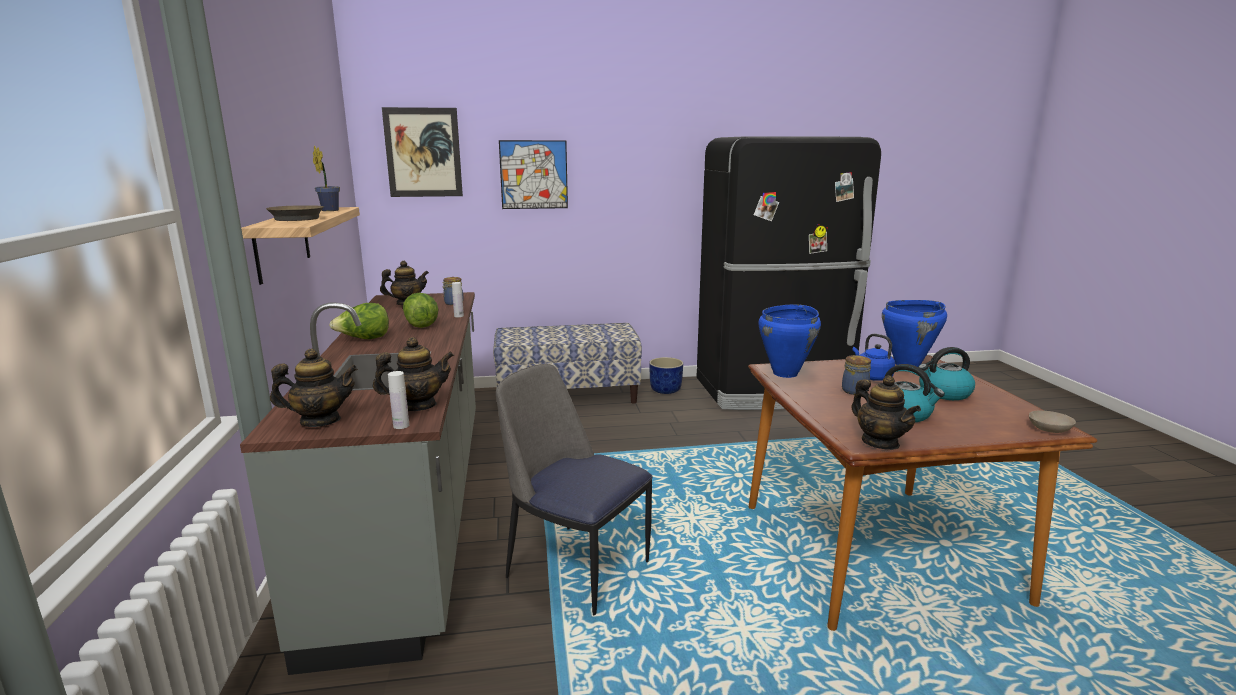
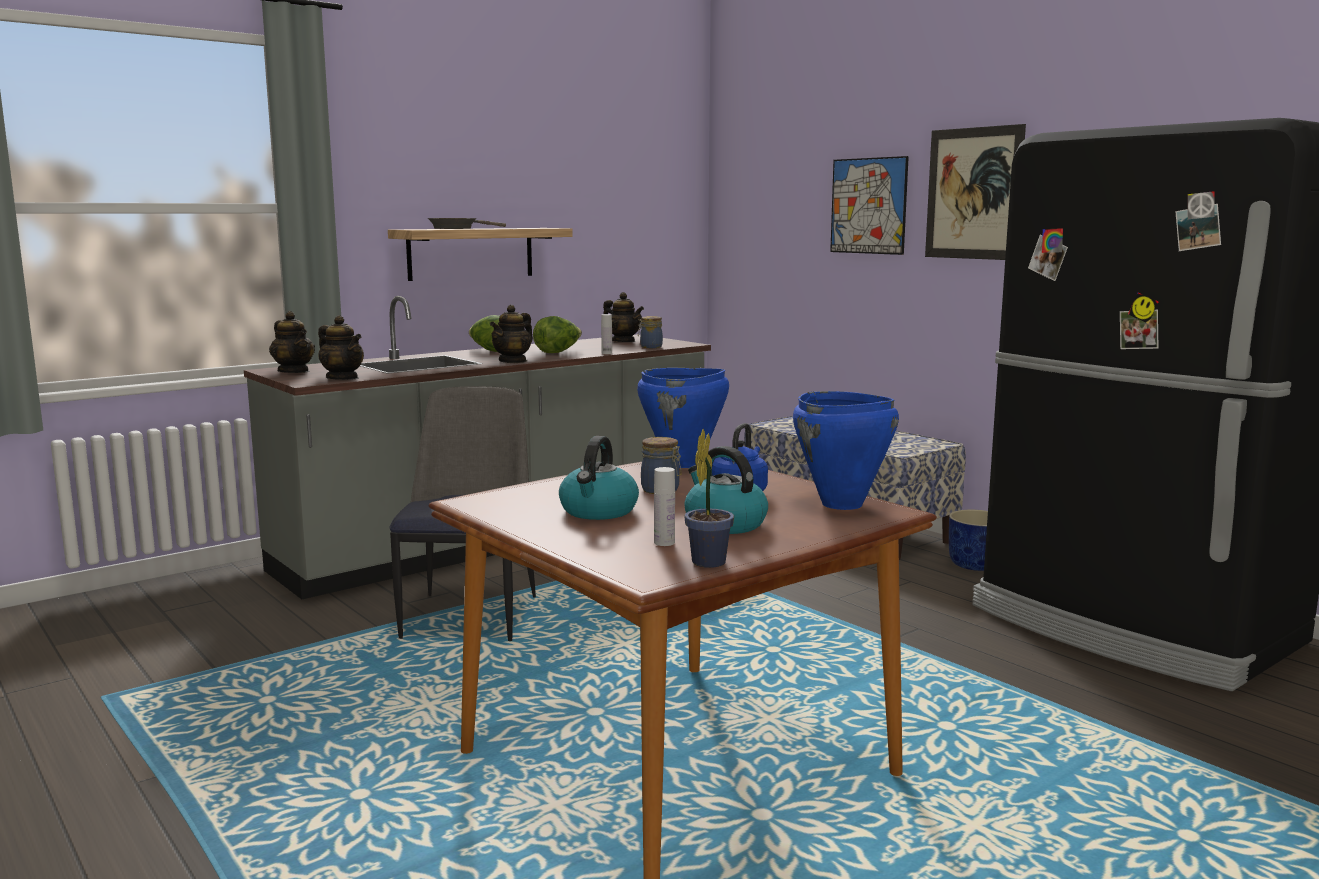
camera: 60 degrees right, 5 degrees down
potted plant [313,146,340,211] -> potted plant moved to [684,429,734,568]
picture [382,107,463,197] -> picture moved to [925,124,1026,260]
white bottle [388,371,409,429] -> white bottle moved to [654,467,675,546]
teapot [852,376,921,450] -> teapot moved to [490,305,533,363]
beige bowl [1029,411,1076,433] -> none

